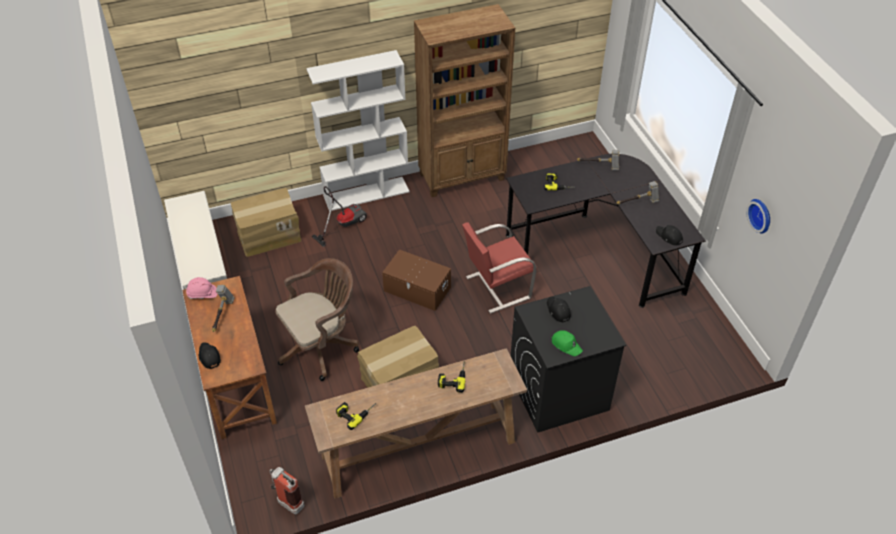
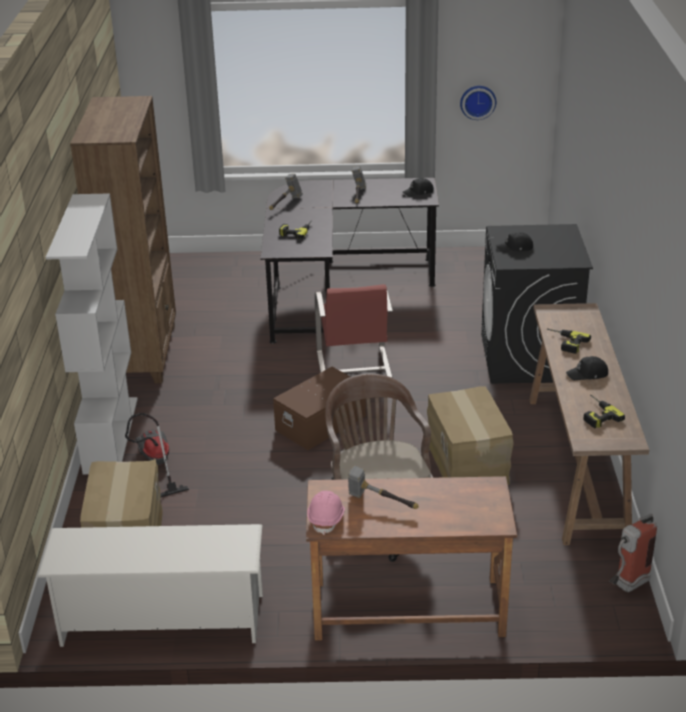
camera: 70 degrees left, 15 degrees down
black cap [199,342,221,369] -> black cap moved to [566,356,608,380]
green cap [552,330,583,356] -> none

